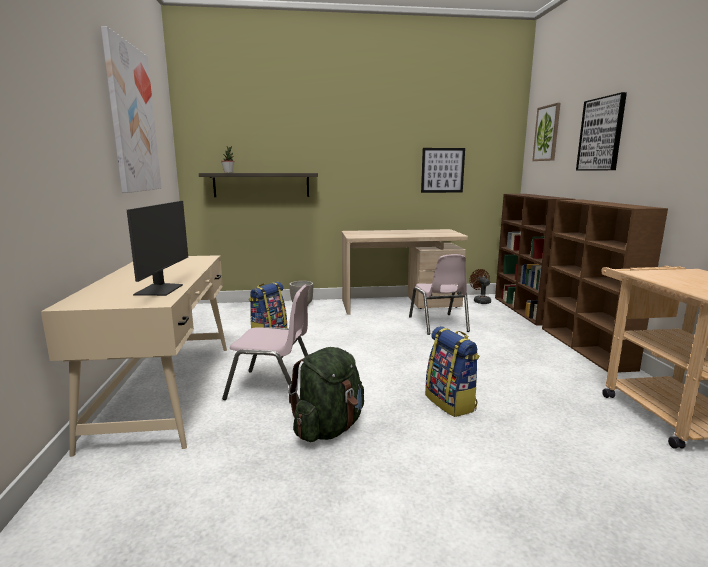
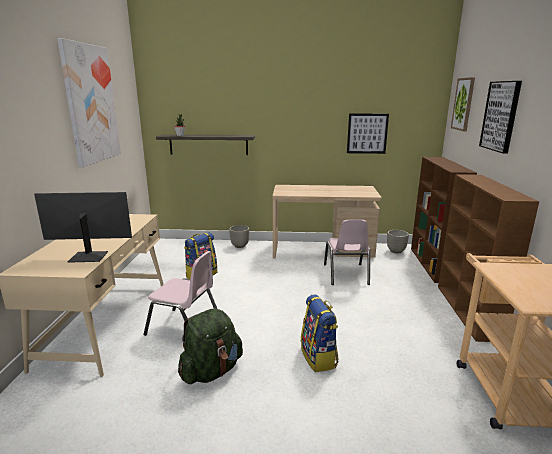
camera: 10 degrees right, 5 degrees up
monitor [127,201,188,296] -> monitor turned 105 degrees counterclockwise [34,192,132,263]
brown fan [469,269,491,304] -> planter [387,230,409,254]

